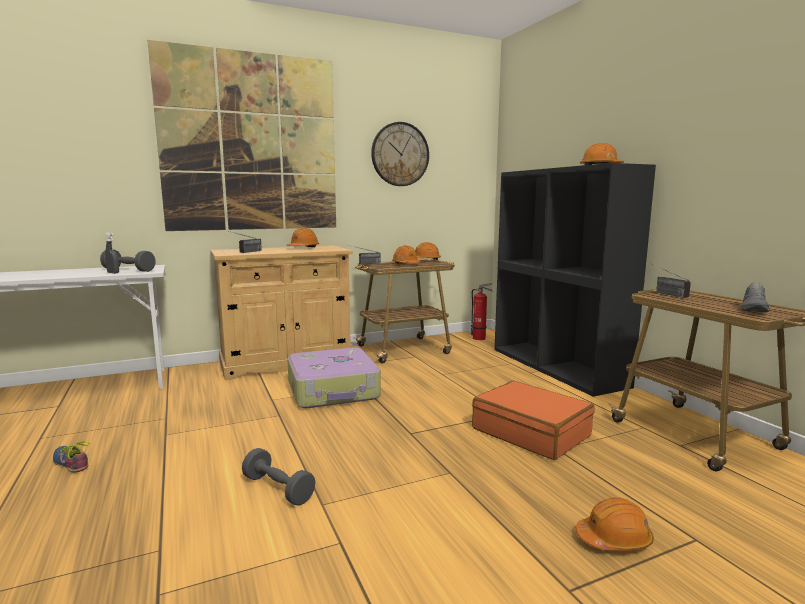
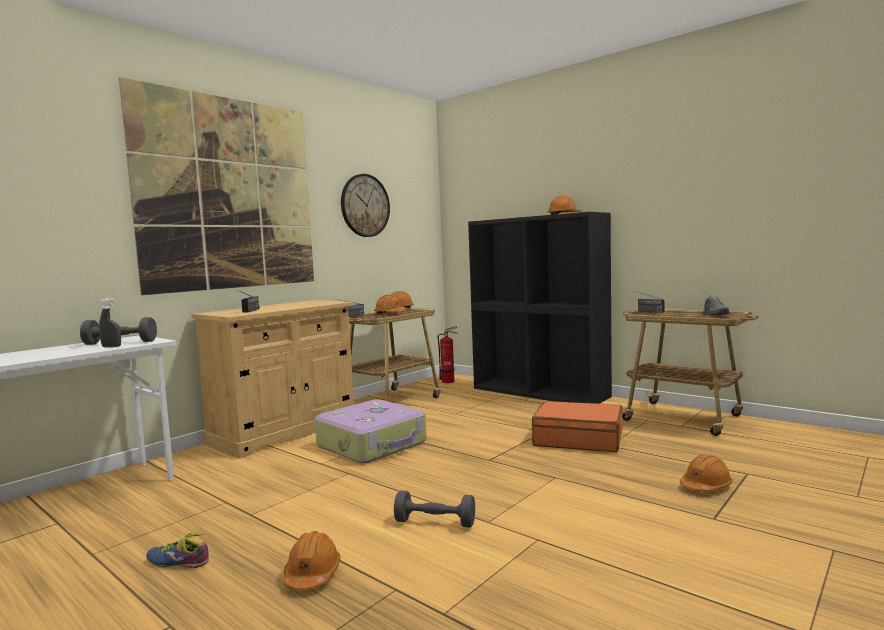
camera: 25 degrees left, 5 degrees down
orange hard hat [287,228,319,247] -> orange hard hat moved to [284,531,340,590]

